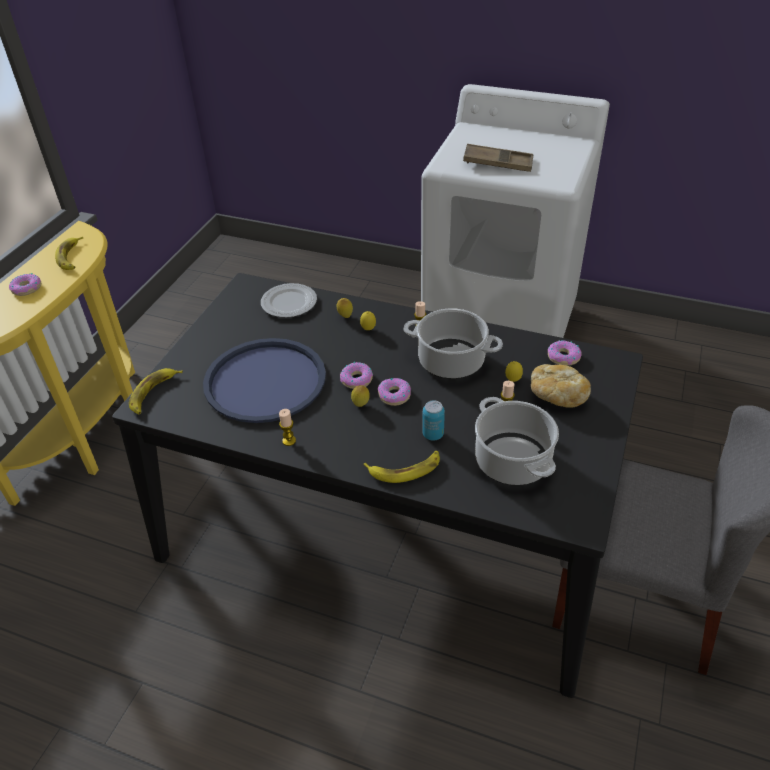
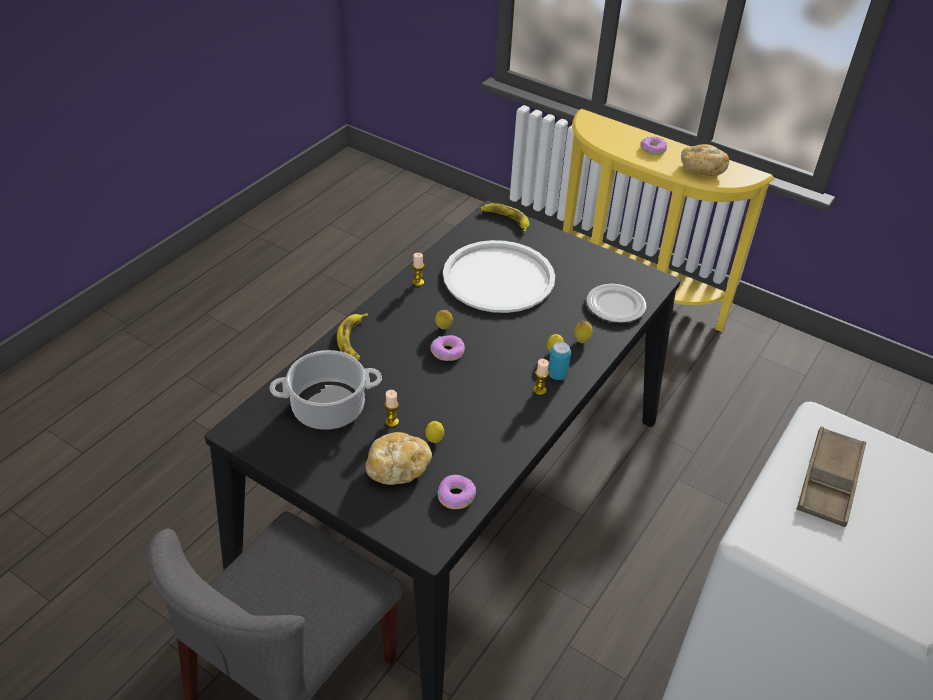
camera: 100 degrees right, 0 degrees up
banana [55,236,83,270] -> bread [681,144,729,176]
blue tray [203,338,326,423] -> white tray [443,240,555,313]
donut [340,362,373,389] -> none
cooking pot [404,308,503,379] -> none
can [422,400,445,440] -> can moved to [548,342,571,380]

